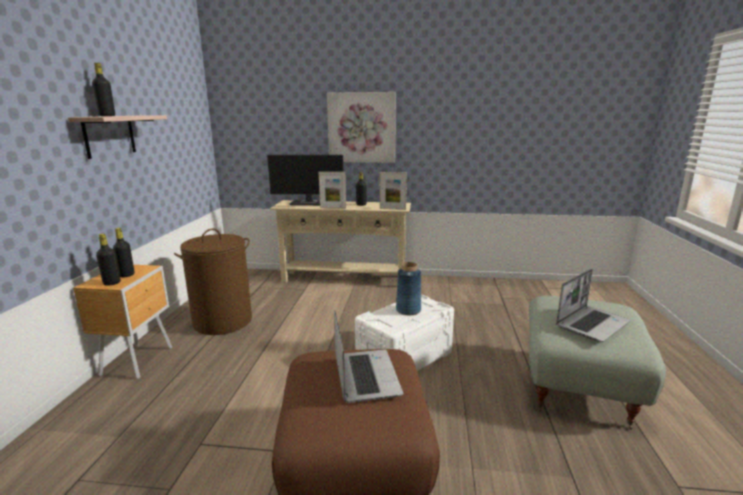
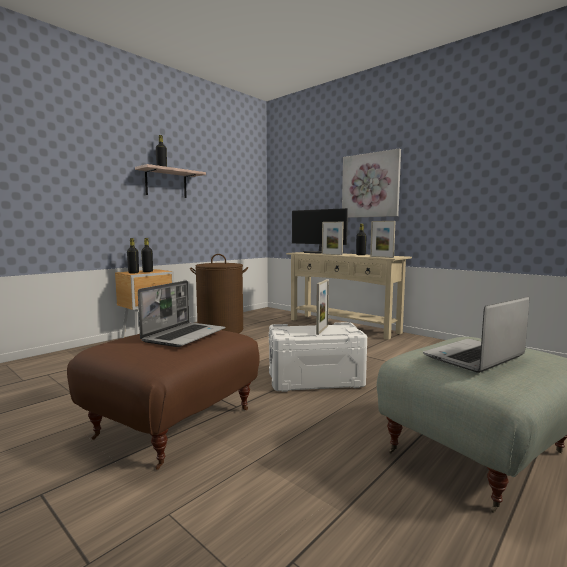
camera: 35 degrees right, 10 degrees down
blue vase [396,262,421,315] -> picture frame [316,279,329,335]
laptop [556,269,631,342] -> laptop turned 150 degrees clockwise [423,297,529,373]

